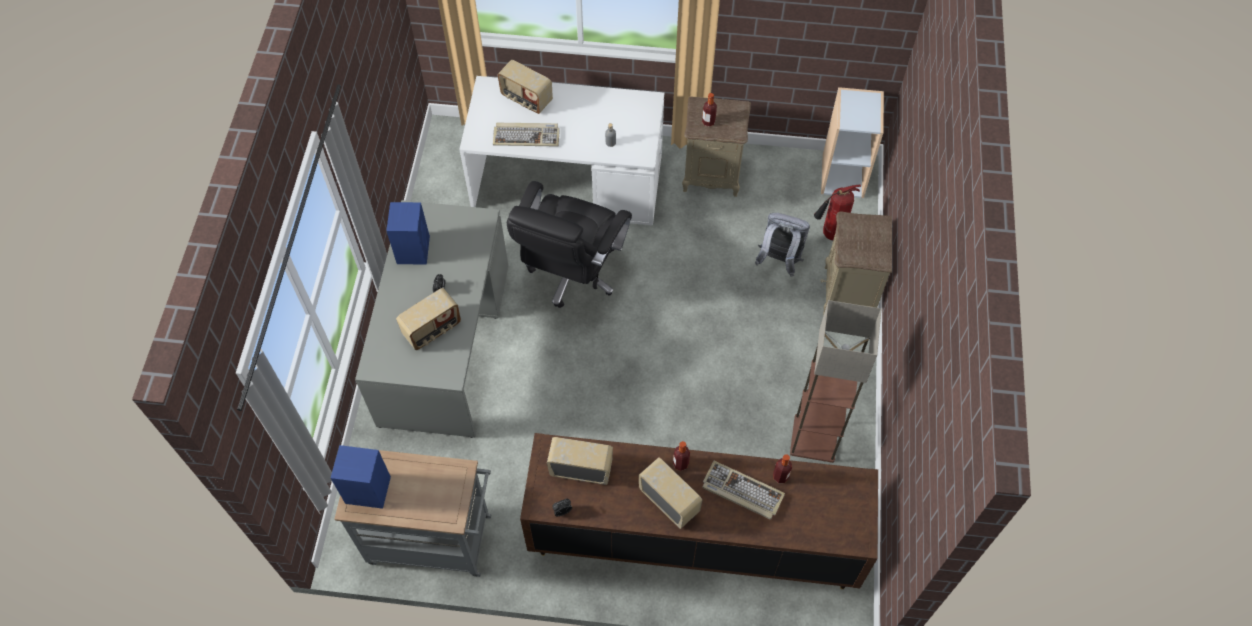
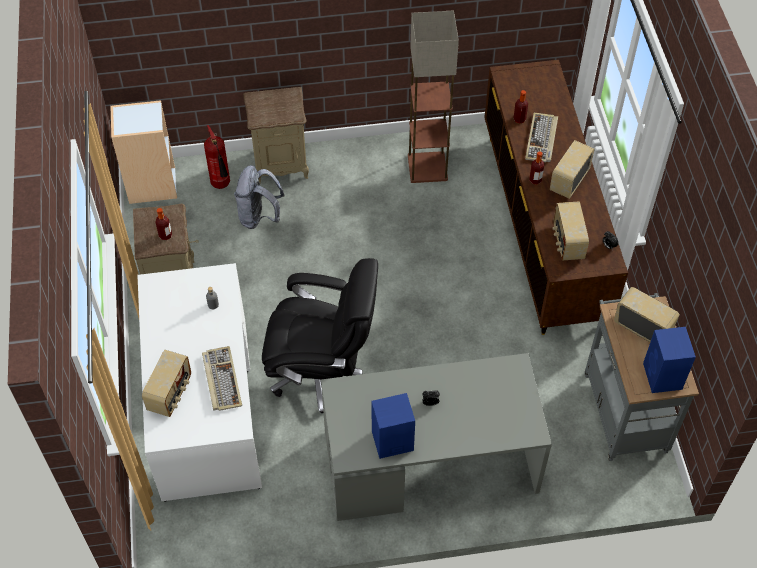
camera: 105 degrees left, 5 degrees down
radio [396,288,461,350] -> radio moved to [614,287,680,342]

